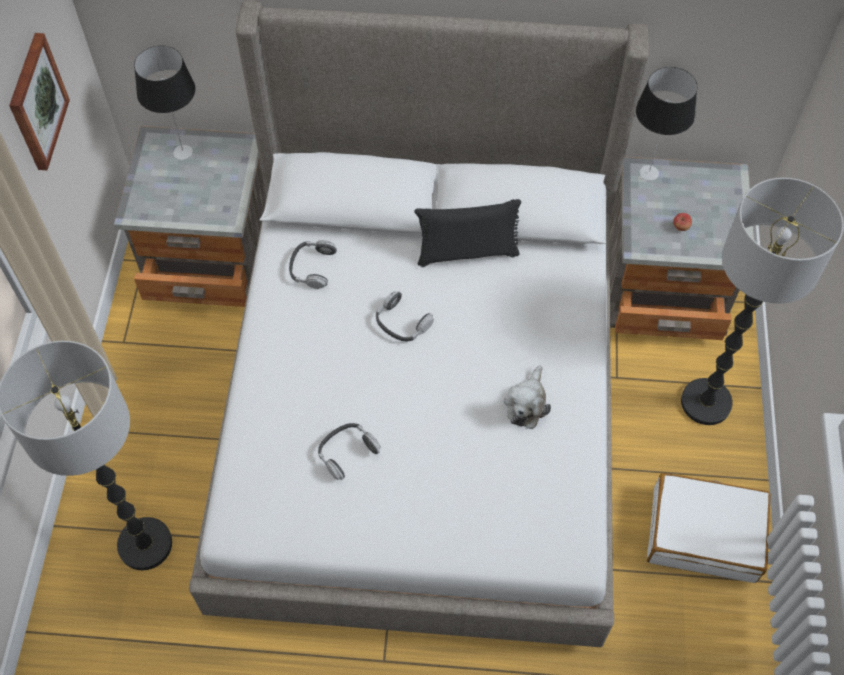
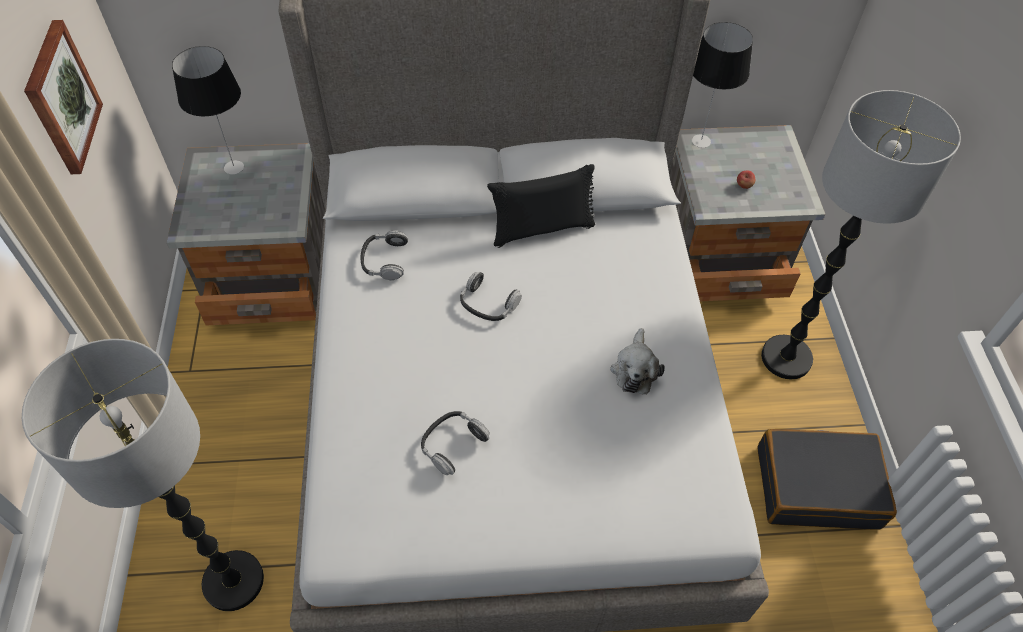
camera: 10 degrees left, 5 degrees down
white suitcase [647,473,771,583] -> black suitcase [757,429,897,530]

